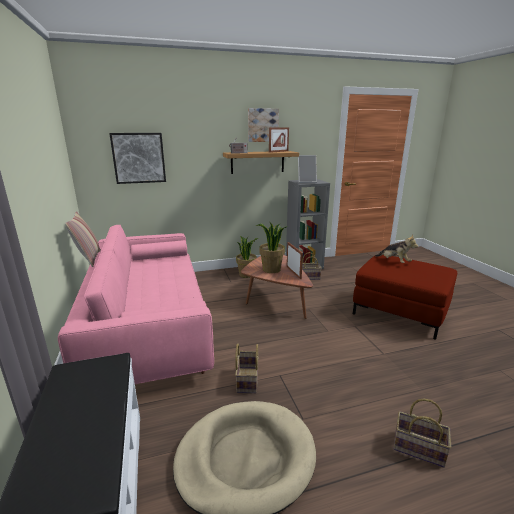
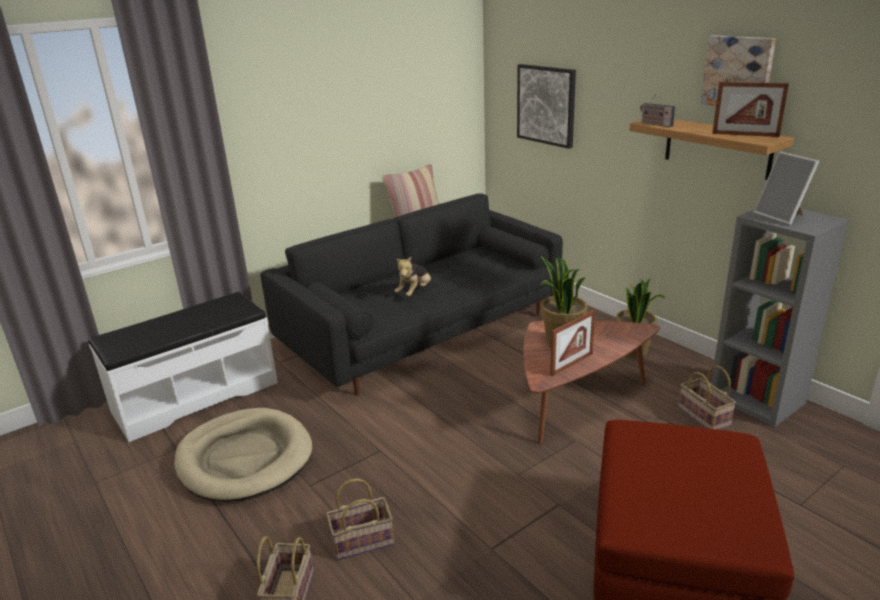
camera: 70 degrees right, 5 degrees up
pink sofa [58,225,214,384] -> black sofa [260,193,563,395]
basket [235,344,259,394] -> basket moved to [326,478,394,561]
plush toy [375,235,418,263] -> plush toy moved to [395,257,431,296]

